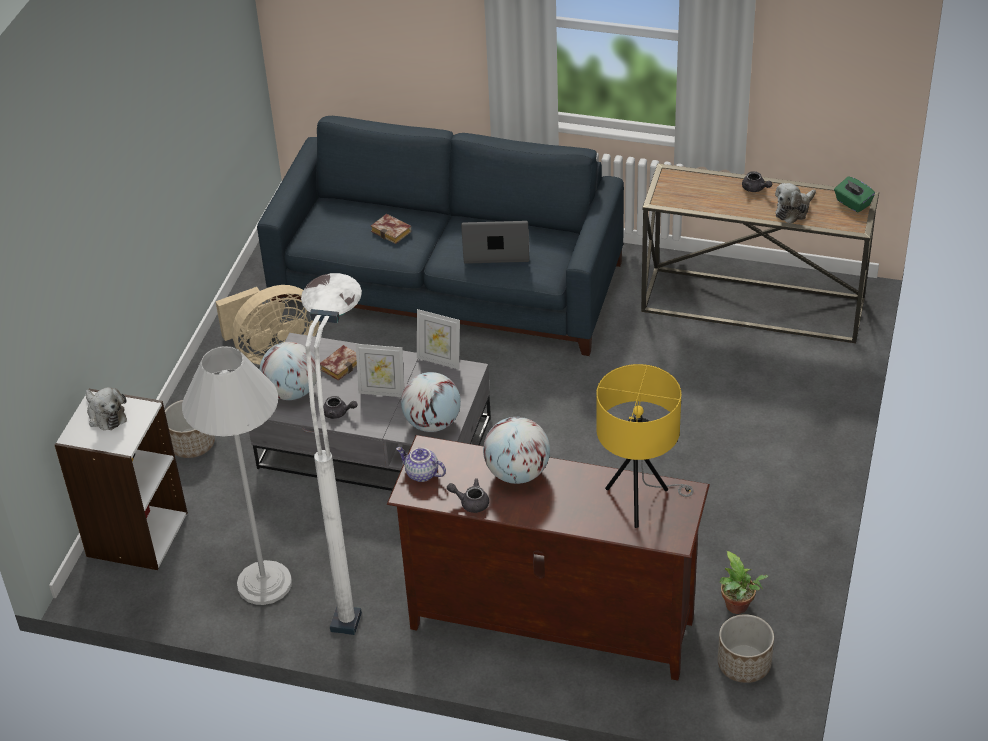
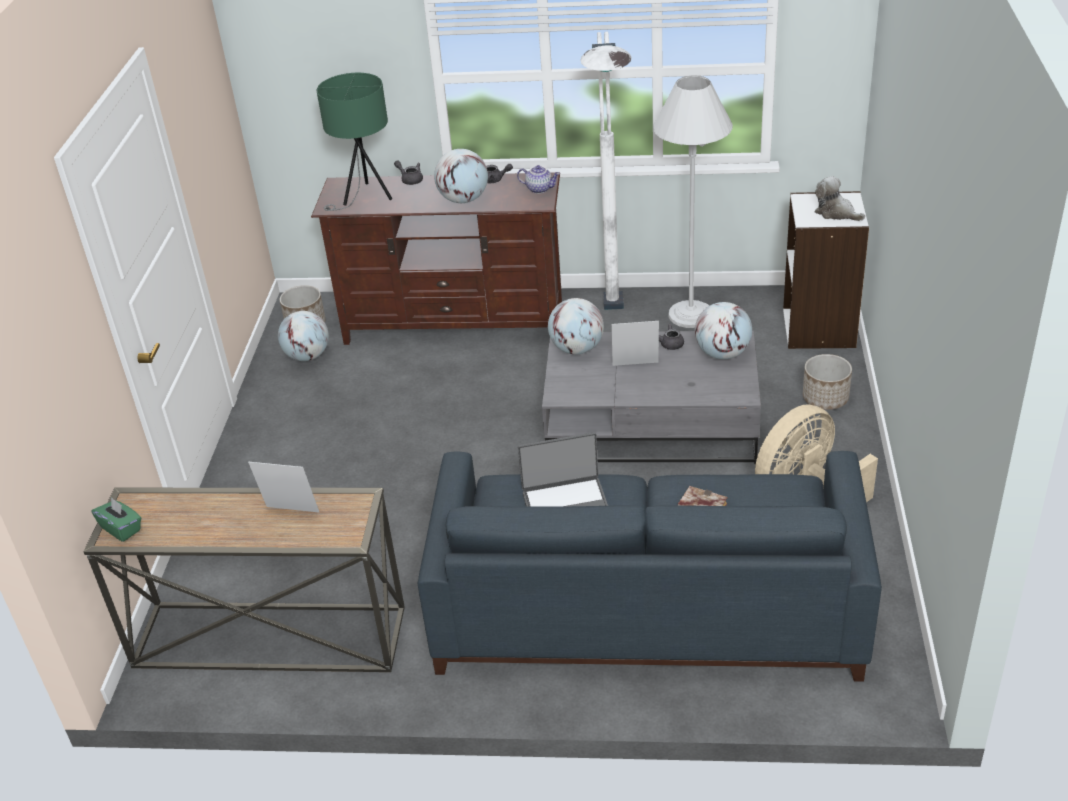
camera: 170 degrees right, 5 degrees down
book [320,345,357,381] -> none
picture frame [417,309,460,369] -> picture frame moved to [248,462,319,512]
yellow table lamp [596,364,693,528] -> green table lamp [317,73,393,211]
potted plant [719,551,768,614] -> globe [278,311,329,361]
grey teapot [742,171,772,192] -> grey teapot moved to [394,160,423,185]
plush toy [775,183,816,224] -> none

